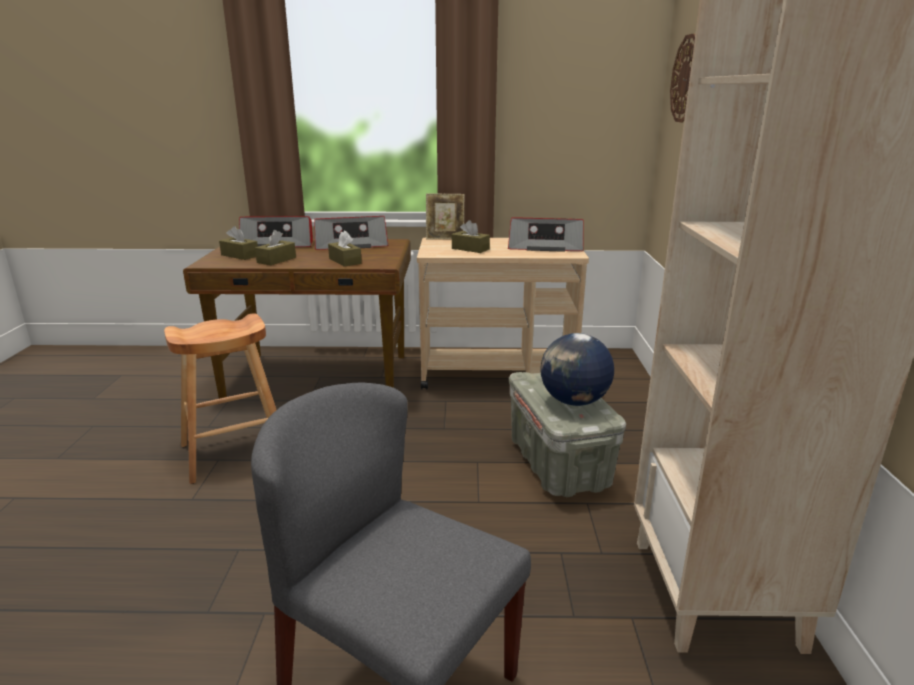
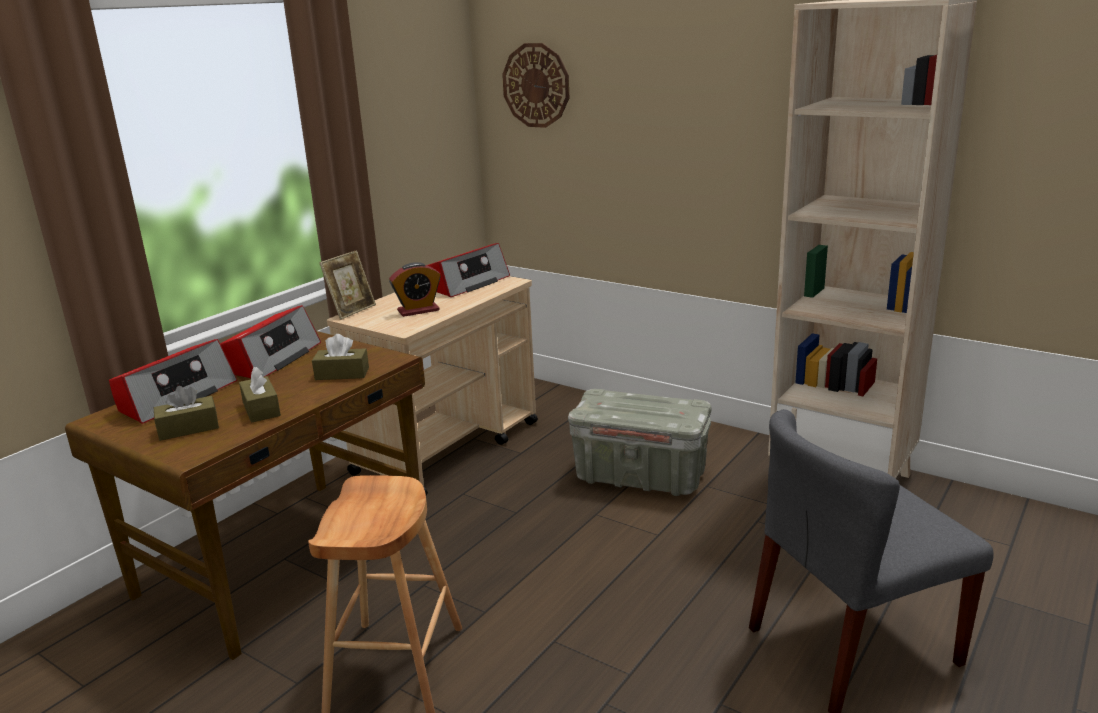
camera: 55 degrees left, 0 degrees up
brown tissue box [452,220,490,253] -> alarm clock [389,262,441,317]
globe [540,333,614,406] -> none

